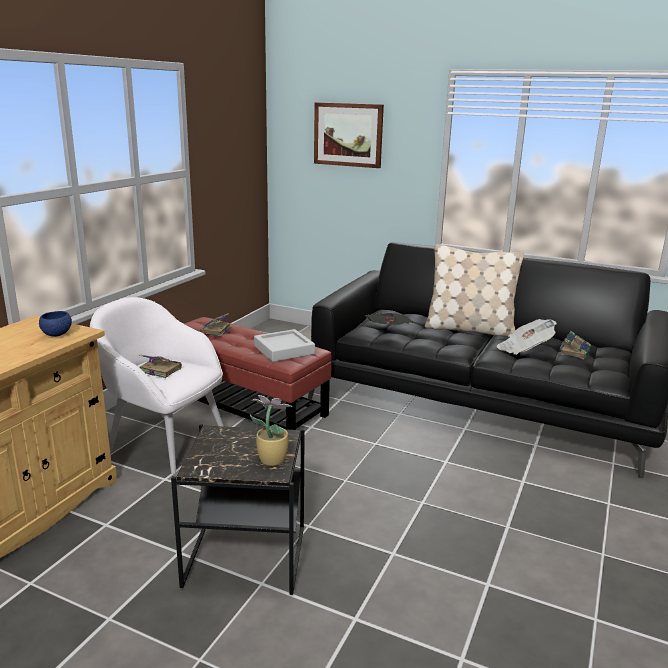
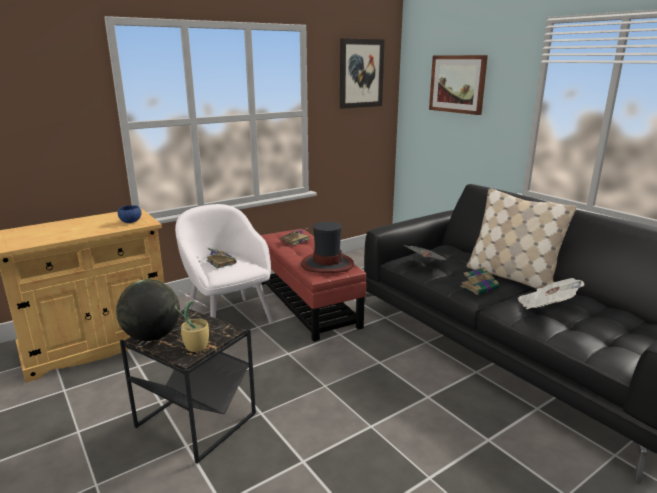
camera: 30 degrees right, 0 degrees up
grey tray [254,329,315,362] -> hat [301,222,354,273]
book [559,331,592,359] -> book moved to [460,267,499,295]
none -> globe [116,279,180,341]
none -> picture [340,38,385,109]

